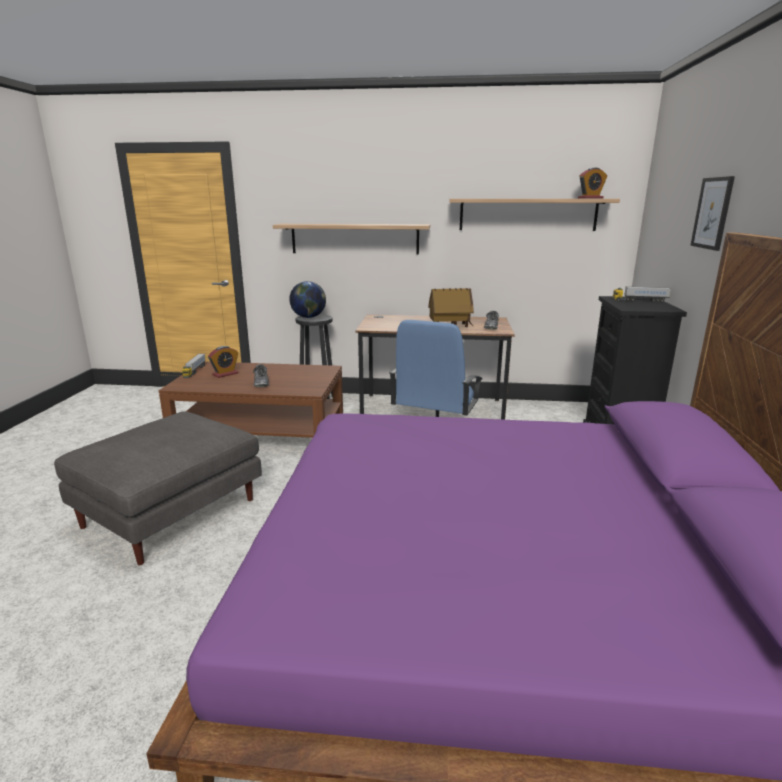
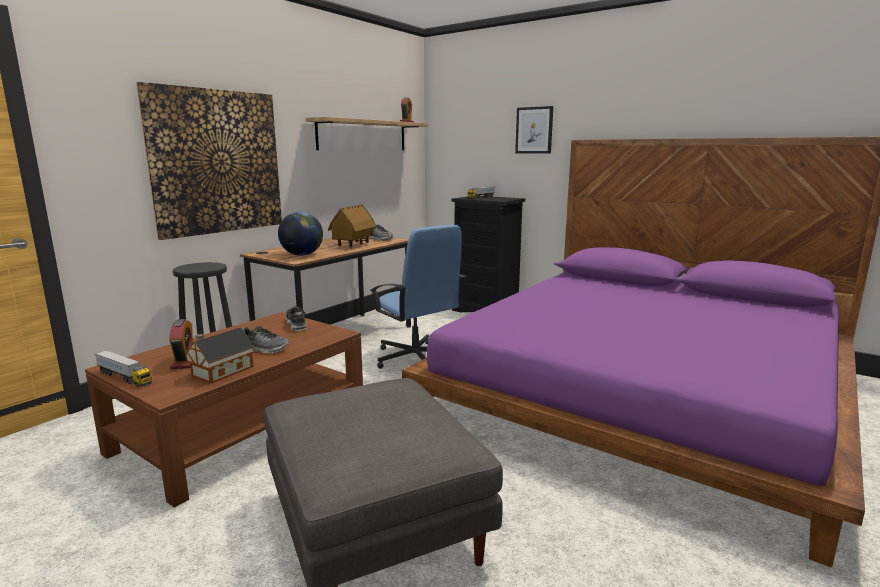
camera: 60 degrees left, 5 degrees down
shelf [273,224,430,255] -> picture [136,82,282,240]
globe [289,281,326,318] -> globe moved to [278,212,323,256]
none -> toy house [185,327,254,383]
none -> shoe [286,306,307,331]

